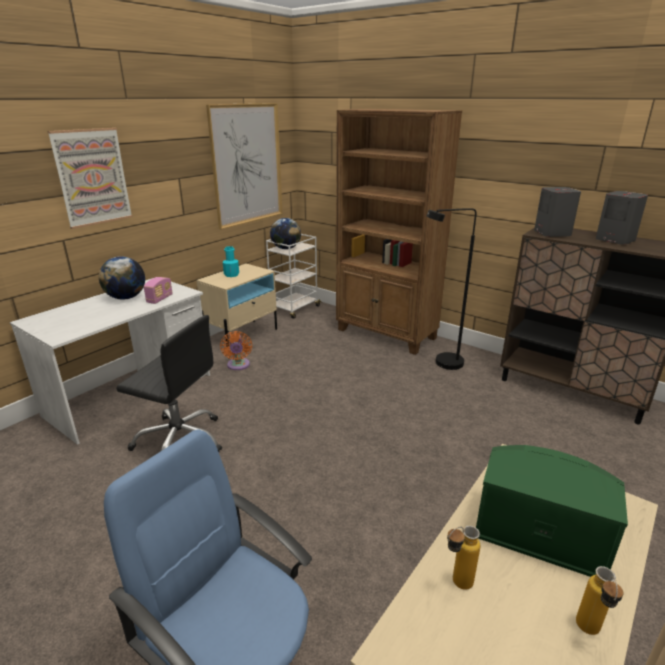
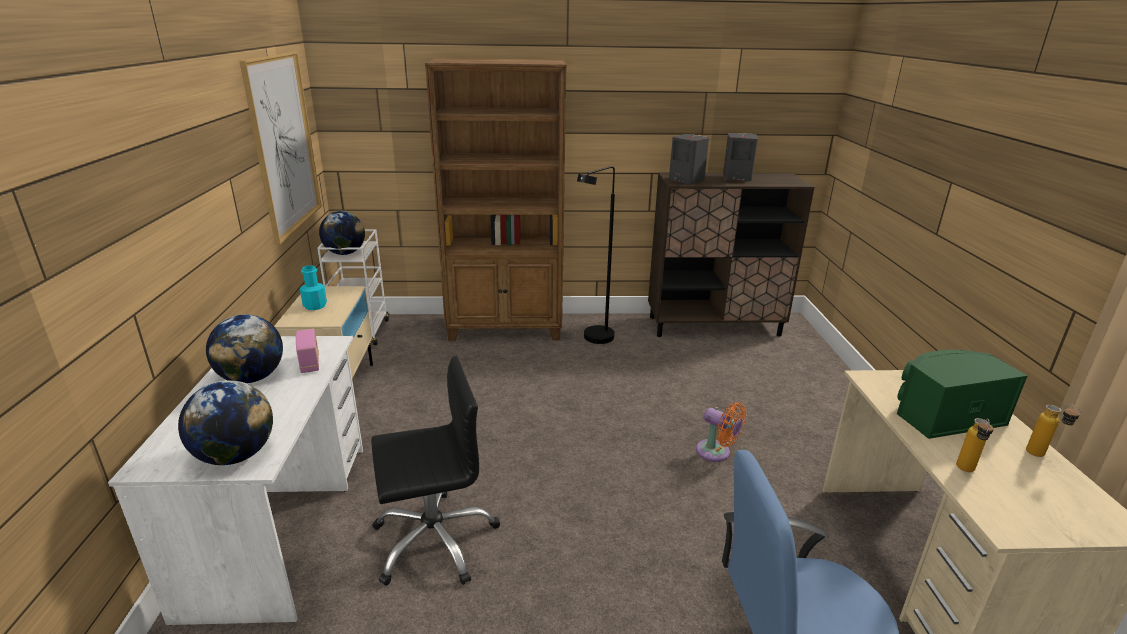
camera: 40 degrees left, 0 degrees up
picture [47,128,133,229] -> none
orange fan [220,331,252,370] -> orange fan moved to [696,403,747,462]
none -> globe [178,380,273,465]

